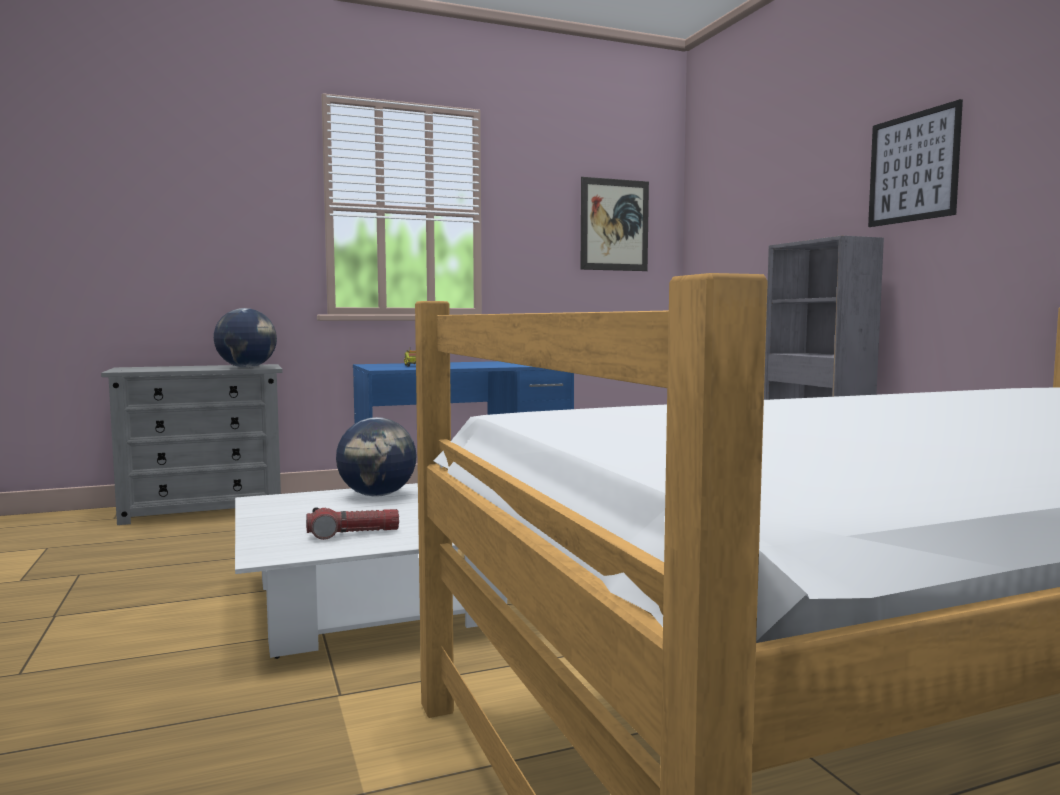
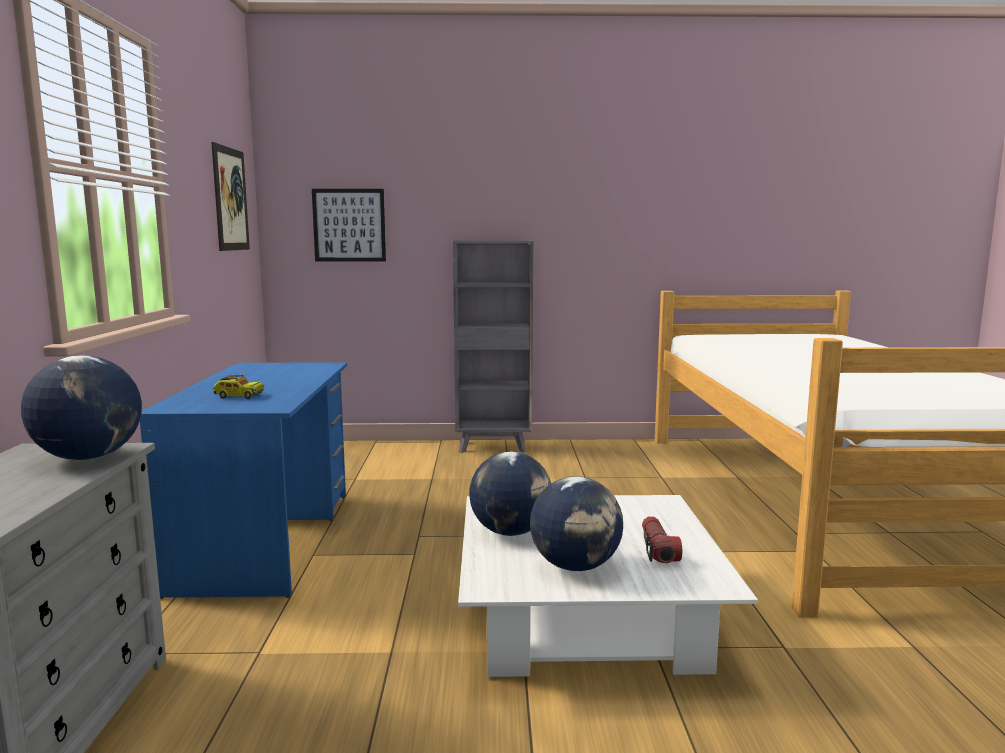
camera: 70 degrees left, 5 degrees up
picture [868,99,963,227] -> picture moved to [312,189,386,262]
none -> globe [530,476,623,571]

